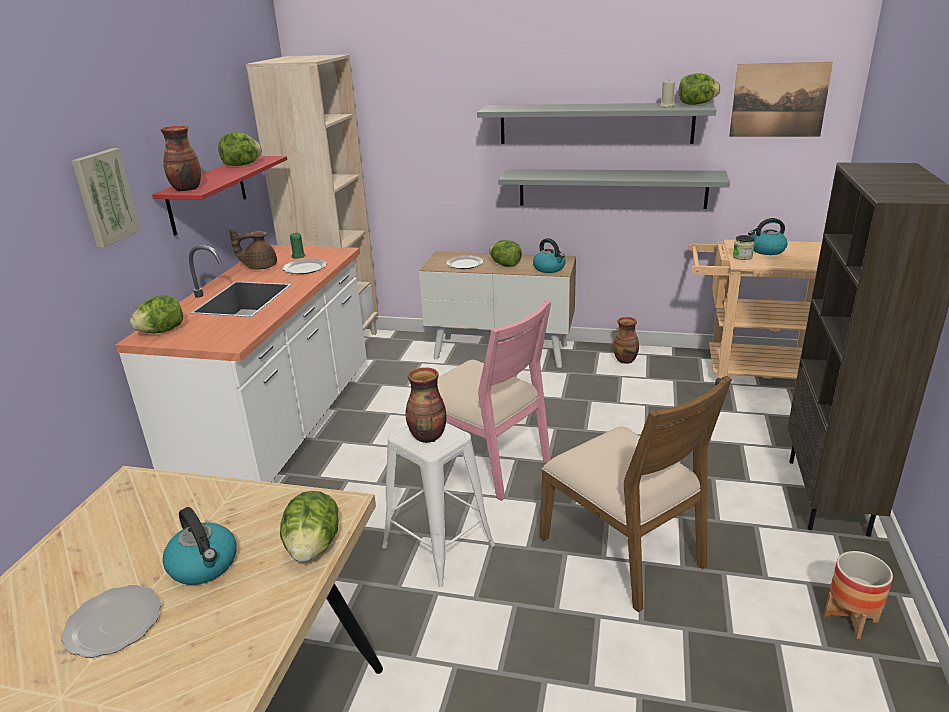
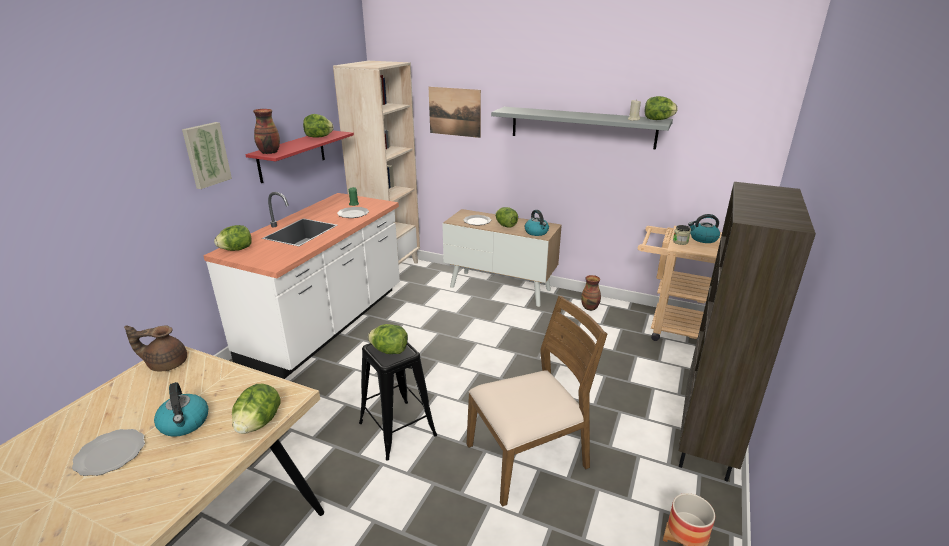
camera: 10 degrees right, 0 degrees up
brown teapot [229,229,277,270] -> brown teapot moved to [124,325,187,371]
white stool [382,423,495,587] -> black stool [359,342,437,461]
vase [405,367,446,443] -> lettuce [368,324,408,354]
pink chair [437,300,551,501] -> none
grey shelf [498,169,730,209] -> none
brown chair [540,376,732,612] -> brown chair turned 90 degrees counterclockwise [466,296,607,507]
picture [729,62,833,137] -> picture moved to [429,87,481,138]

